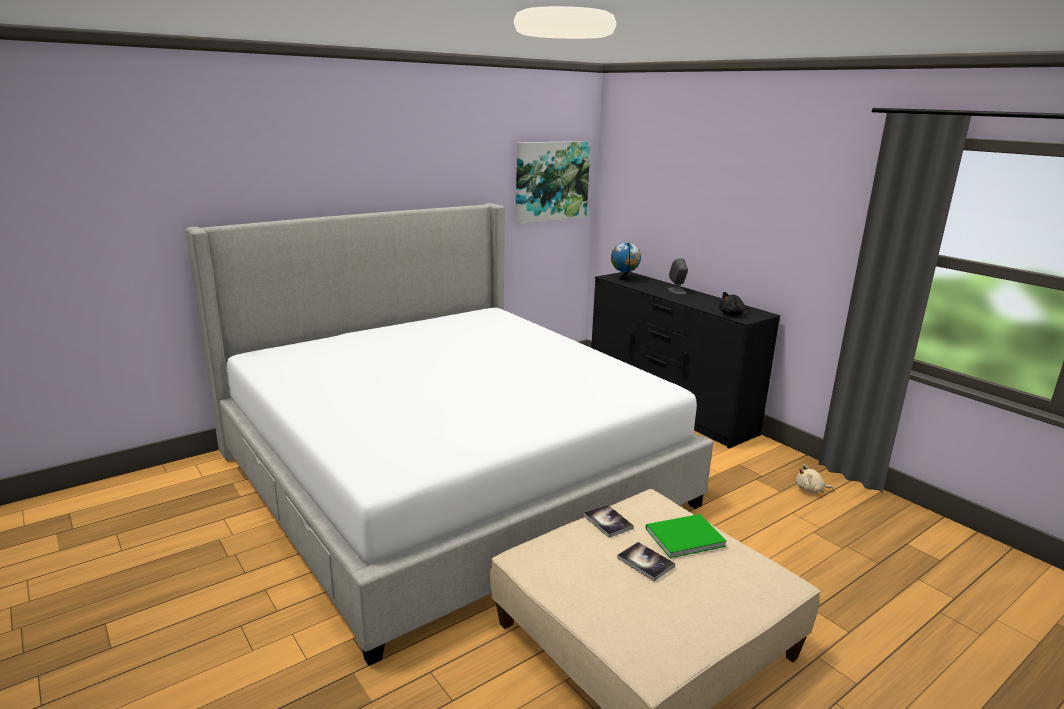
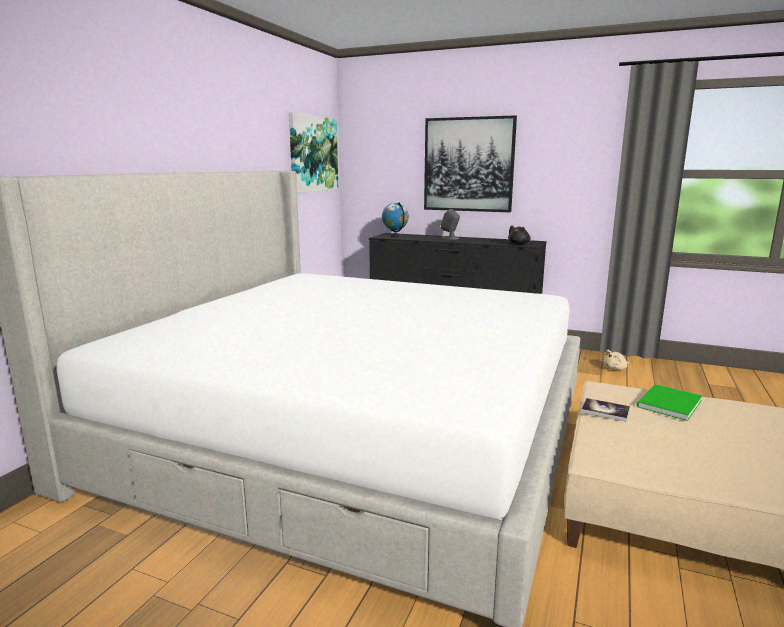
camera: 30 degrees left, 5 degrees down
book [617,542,675,581] -> none
none -> picture [424,115,517,212]

